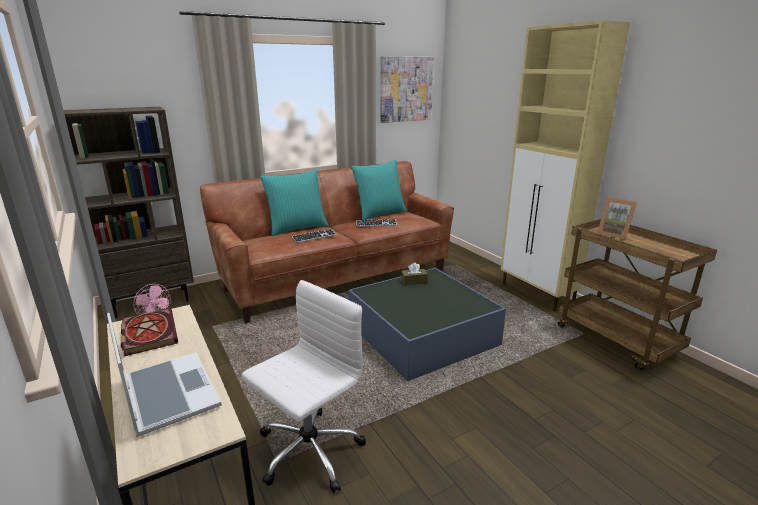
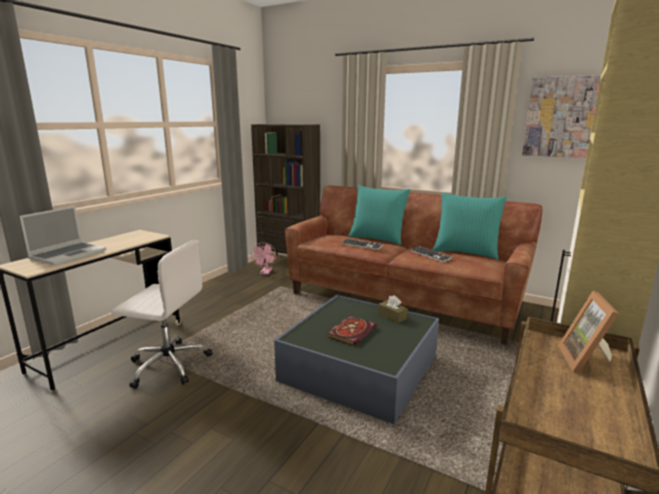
camera: 60 degrees right, 5 degrees down
book [121,309,178,356] -> book moved to [327,316,377,346]

